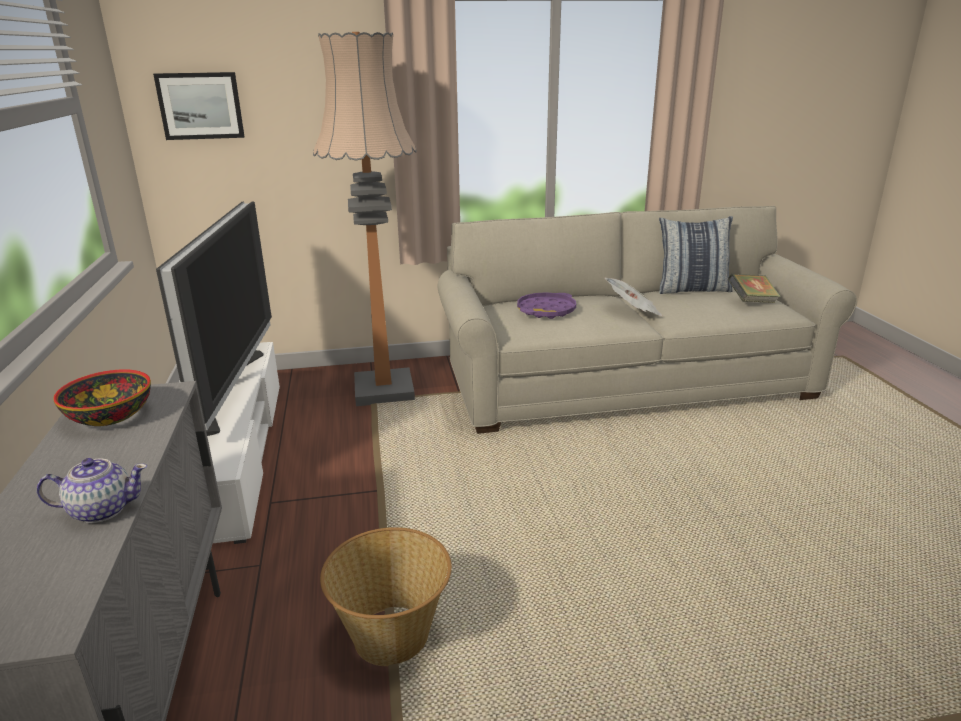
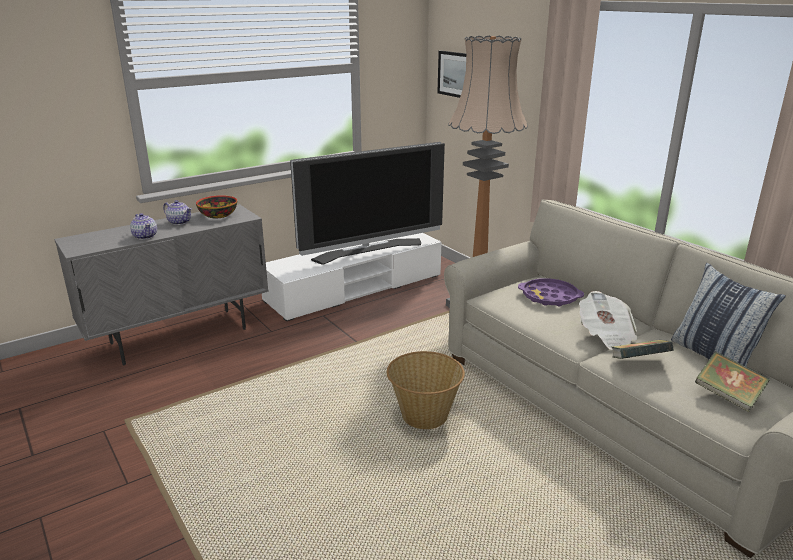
camera: 65 degrees right, 0 degrees up
basket [320,527,452,666] -> basket moved to [387,351,465,429]
none -> teapot [163,200,192,225]
none -> book [612,340,674,359]

